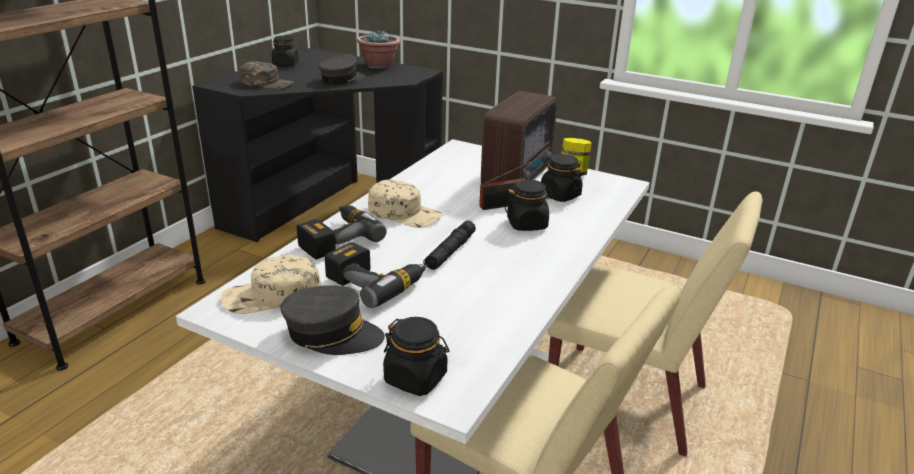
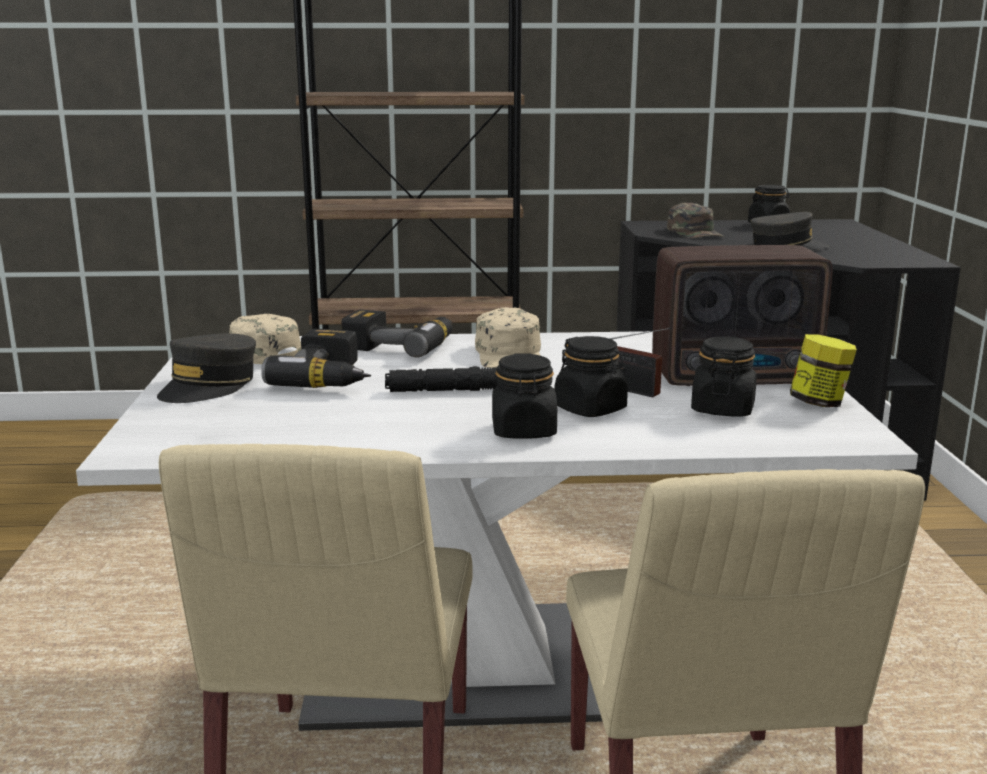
camera: 60 degrees right, 10 degrees down
grey cap [280,285,385,355] -> grey cap turned 45 degrees clockwise [157,334,256,403]
potted plant [357,29,401,69] -> none
black jar [383,317,449,396] -> black jar moved to [492,354,557,439]

